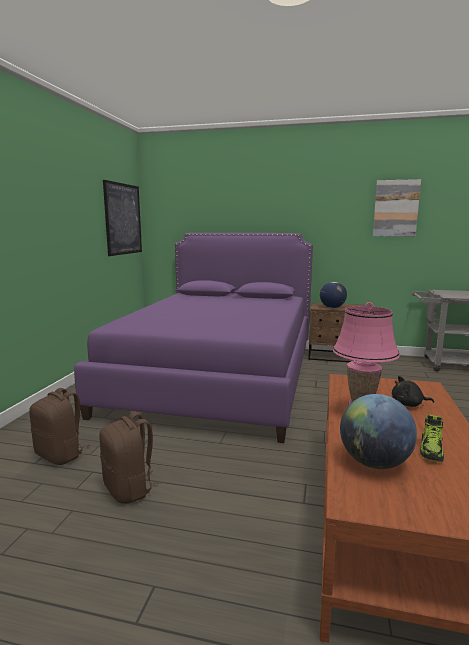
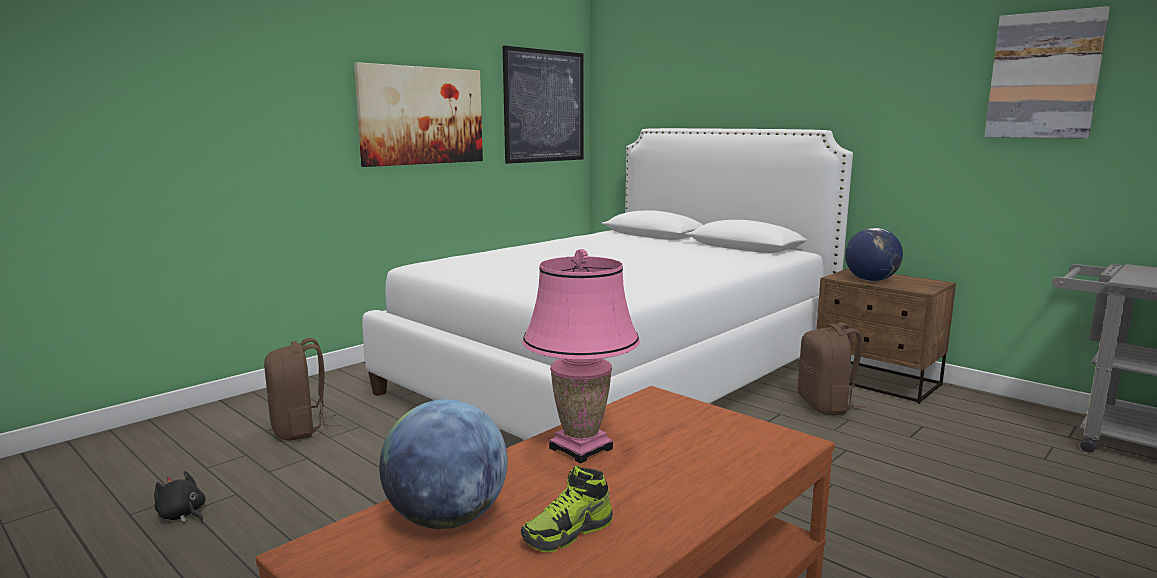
camera: 30 degrees right, 0 degrees up
purple bed [74,233,313,443] -> white bed [362,128,853,440]
brown backpack [99,412,163,504] -> brown backpack moved to [798,322,866,415]
black plush toy [392,376,434,407] -> black plush toy moved to [154,471,205,522]
none -> picture [354,62,483,167]

